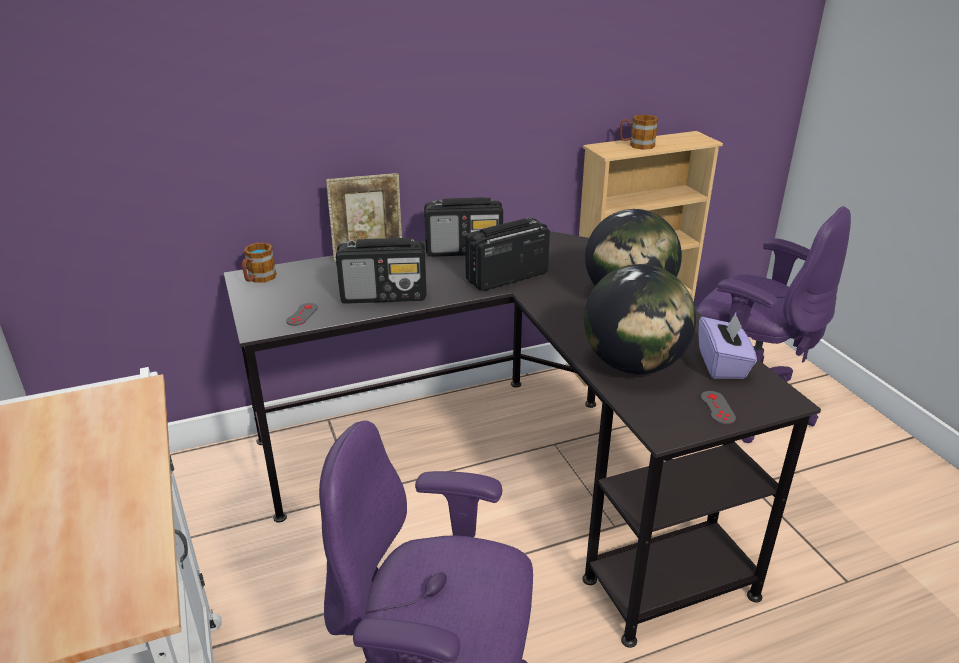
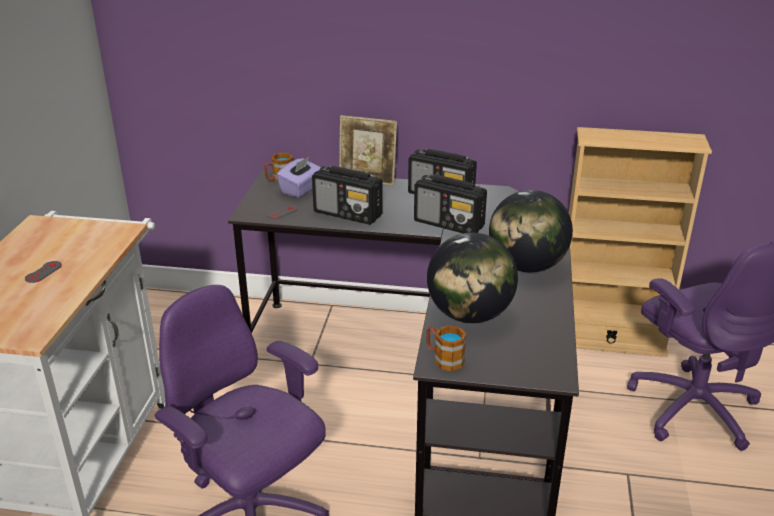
camera: 30 degrees right, 0 degrees up
radio [465,218,550,291] -> radio turned 150 degrees counterclockwise [414,174,487,233]
mug [620,114,658,150] -> mug moved to [426,325,466,371]
purple tissue box [699,313,757,379] -> purple tissue box moved to [276,157,321,198]
grey game controller [701,391,736,424] -> grey game controller moved to [25,261,62,283]

